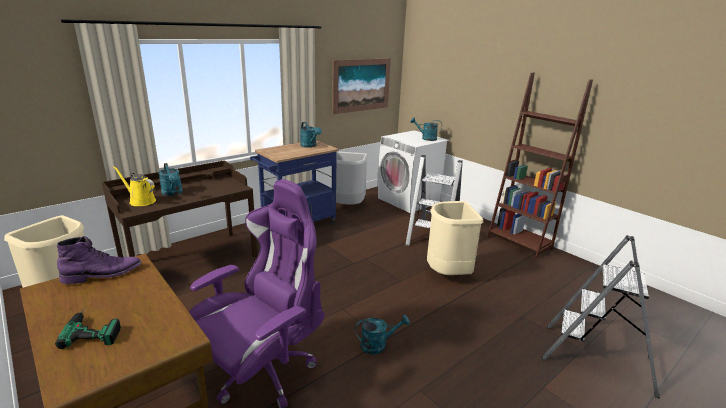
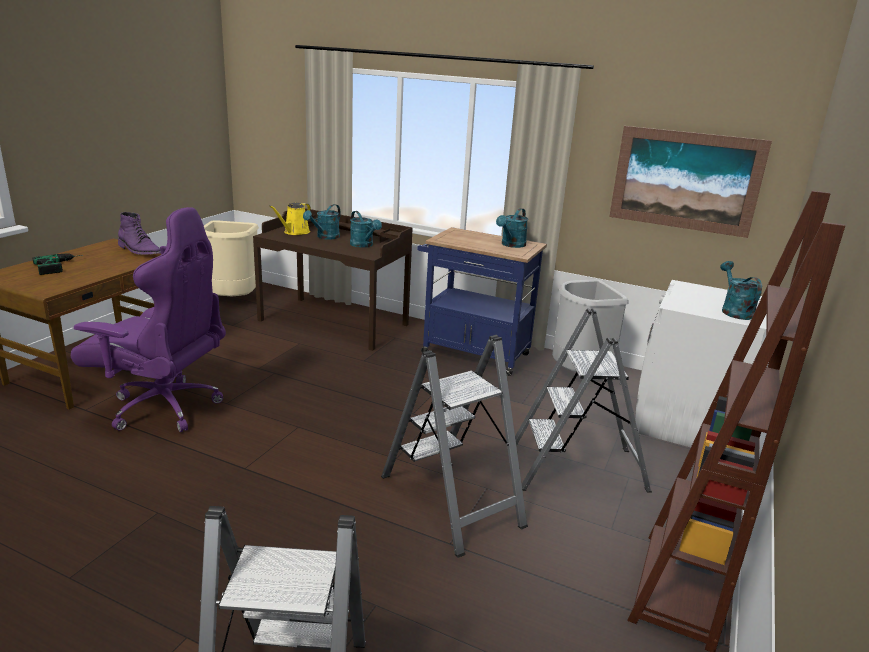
camera: 65 degrees right, 0 degrees up
yellow watering can [113,166,156,206] -> yellow watering can turned 150 degrees counterclockwise [269,203,311,235]
turquoise watering can [355,315,410,354] -> turquoise watering can moved to [350,211,382,248]
beige trash can [427,201,483,275] -> grey step ladder [381,335,528,558]

